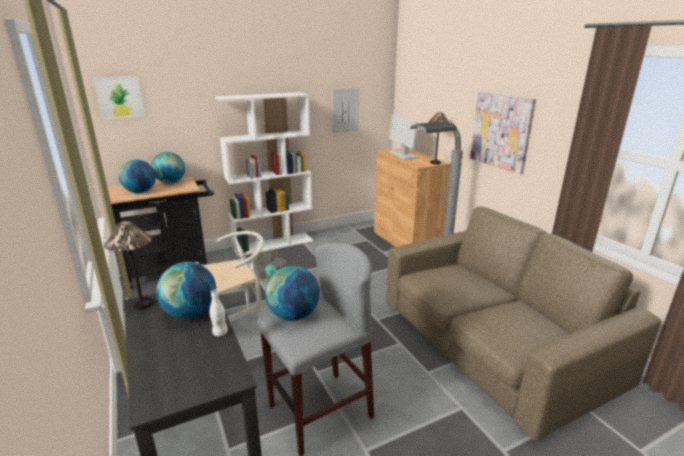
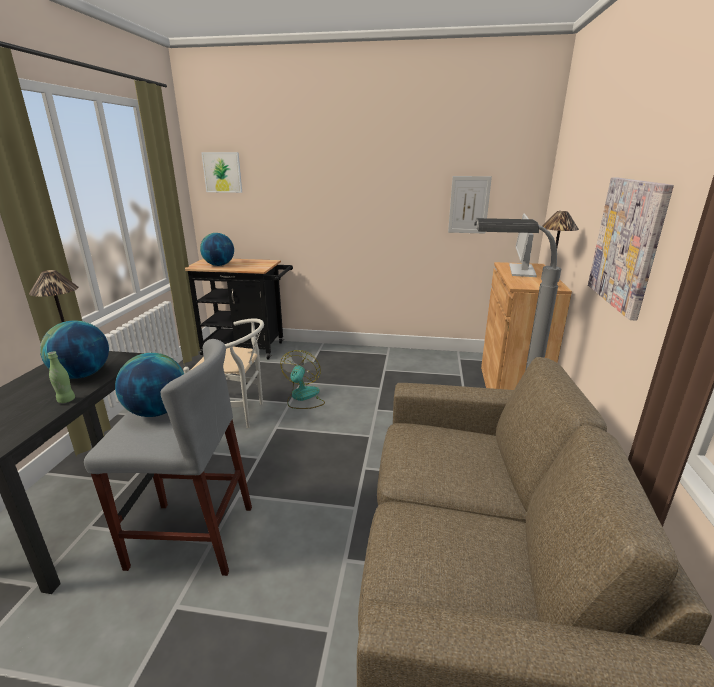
camera: 35 degrees right, 0 degrees up
globe [151,152,185,183] -> none
white bottle [209,290,228,336] -> green bottle [48,352,75,403]
white bookcase [215,92,313,257] -> none

